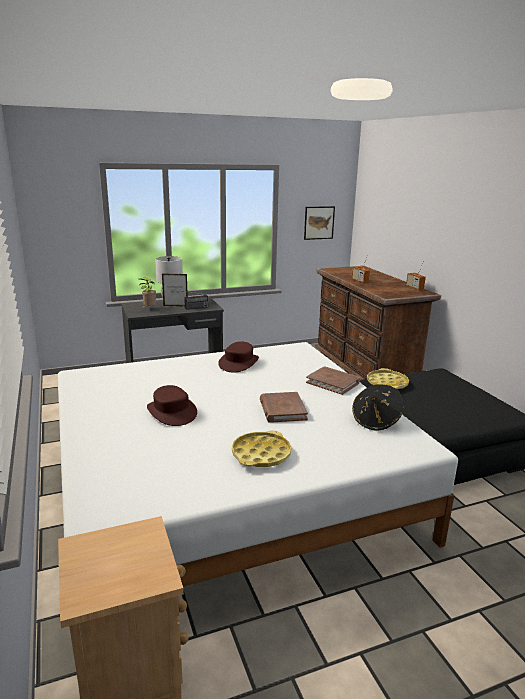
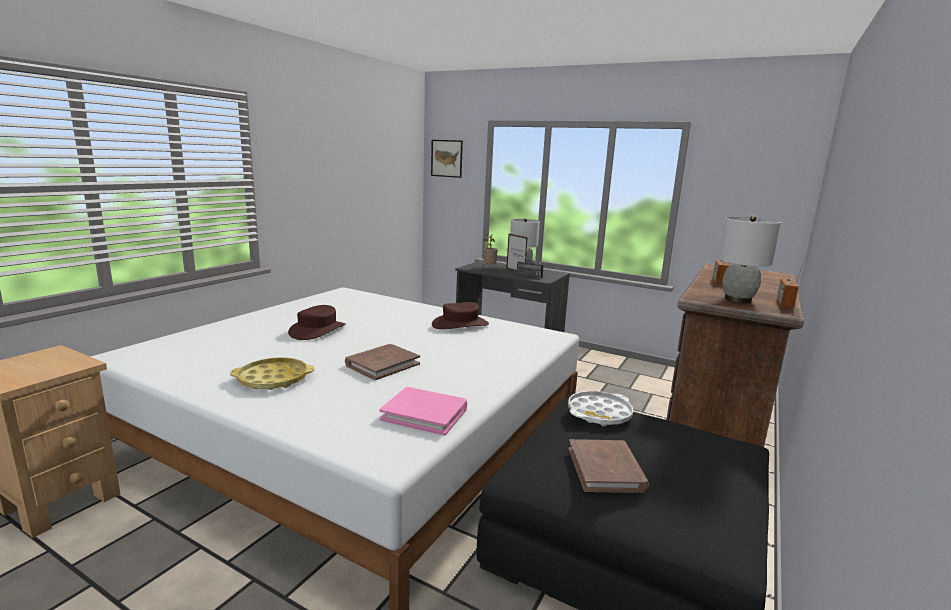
camera: 50 degrees right, 5 degrees down
picture [304,206,335,240] -> picture moved to [431,140,463,178]
brown book [306,366,360,395] -> brown book moved to [568,439,649,493]
black hat [352,384,404,431] -> pink book [379,387,467,435]
yellow tray [367,368,409,389] -> white tray [568,391,633,426]
none -> white table lamp [719,216,781,303]

